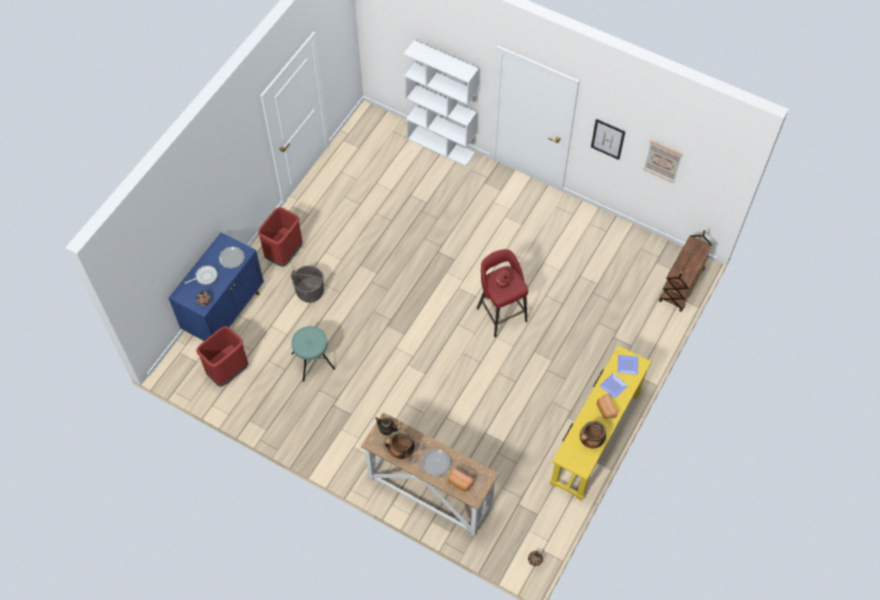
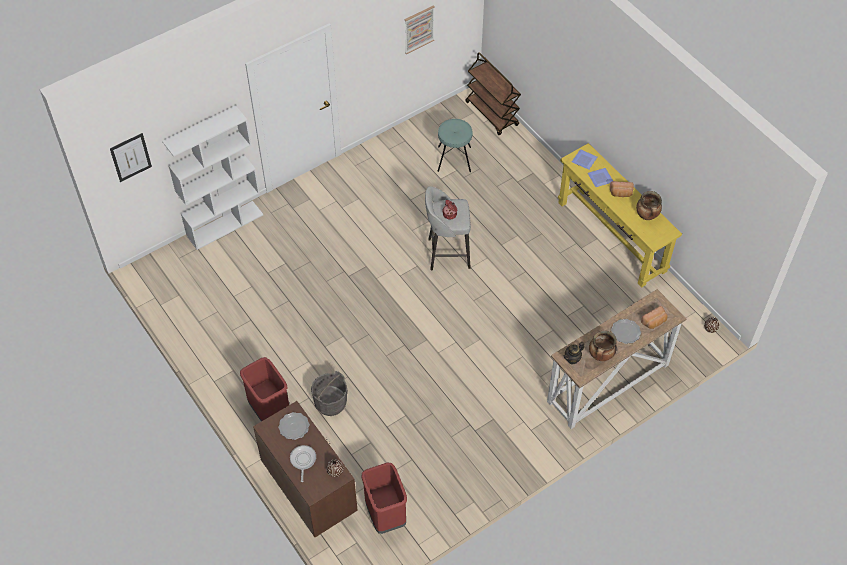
camera: 65 degrees left, 5 degrees down
blue cabinet [169,232,264,341] -> brown cabinet [253,401,358,537]
turquoise stool [291,326,335,382] -> turquoise stool moved to [438,119,472,172]
red stool [477,249,528,337] -> grey stool [425,186,471,270]
picture [591,119,625,160] -> picture moved to [110,133,152,182]

